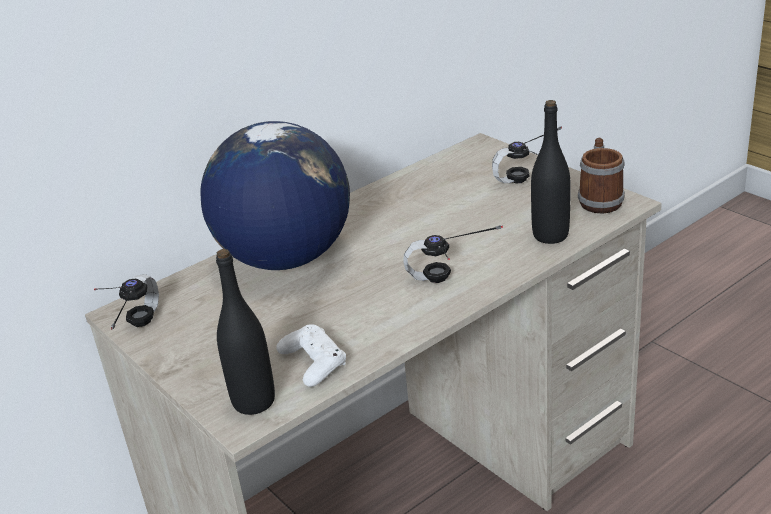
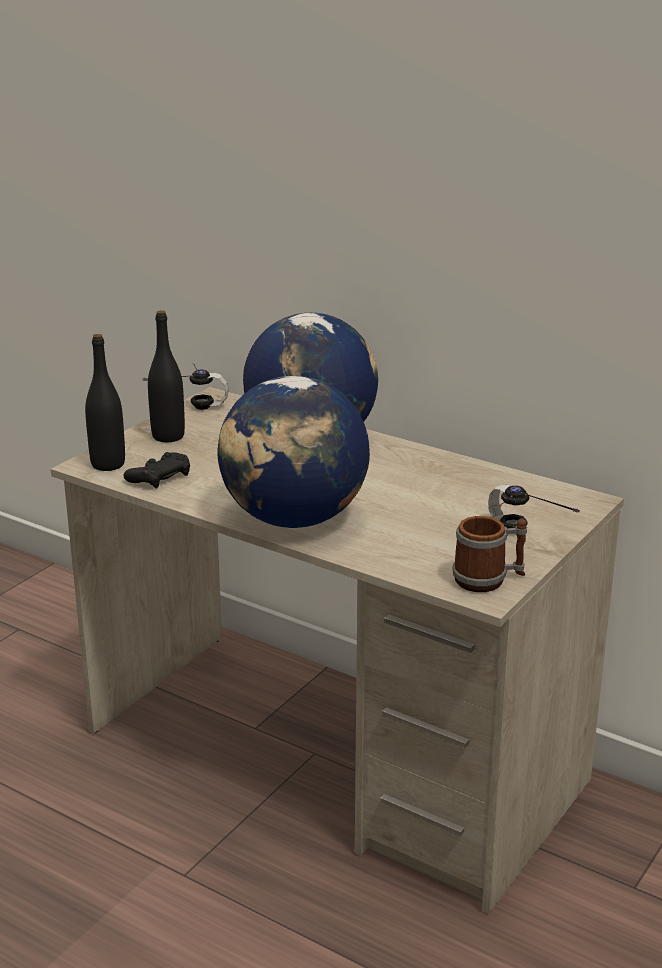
camera: 70 degrees right, 5 degrees down
white game controller [276,324,346,387] -> black game controller [124,452,190,489]
headphones [403,225,503,283] -> globe [218,376,370,528]
black bottle [531,100,571,244] -> black bottle moved to [148,311,185,442]

